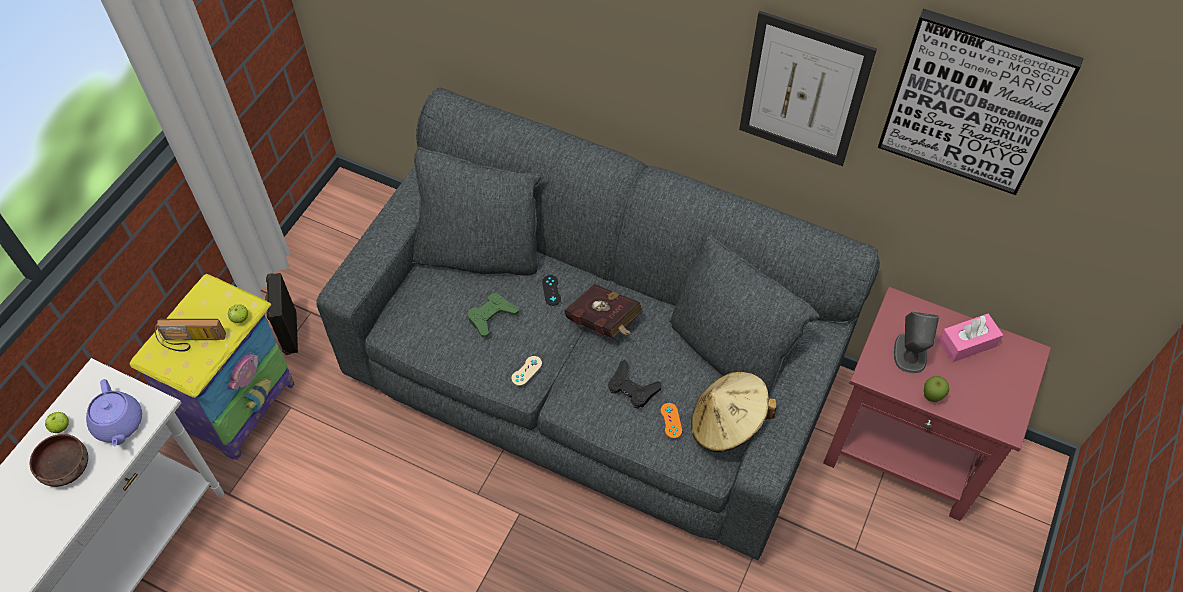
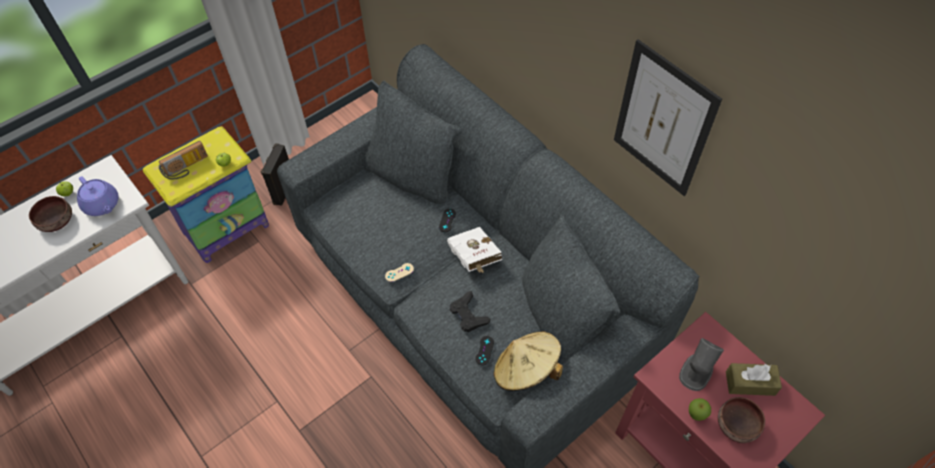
camera: 25 degrees right, 0 degrees up
purple teapot [86,379,142,446] -> purple teapot turned 45 degrees counterclockwise [77,176,119,216]
radio [155,319,226,352] -> radio turned 60 degrees counterclockwise [159,141,208,179]
green game controller [467,293,519,338] -> none
red book [565,284,643,338] -> white book [447,227,502,273]
orange game controller [661,403,682,438] -> black game controller [475,336,494,366]
picture [878,9,1084,195] -> none
pink tissue box [938,314,1003,362] -> brown tissue box [726,363,782,396]
none -> brown bowl [718,397,765,443]

